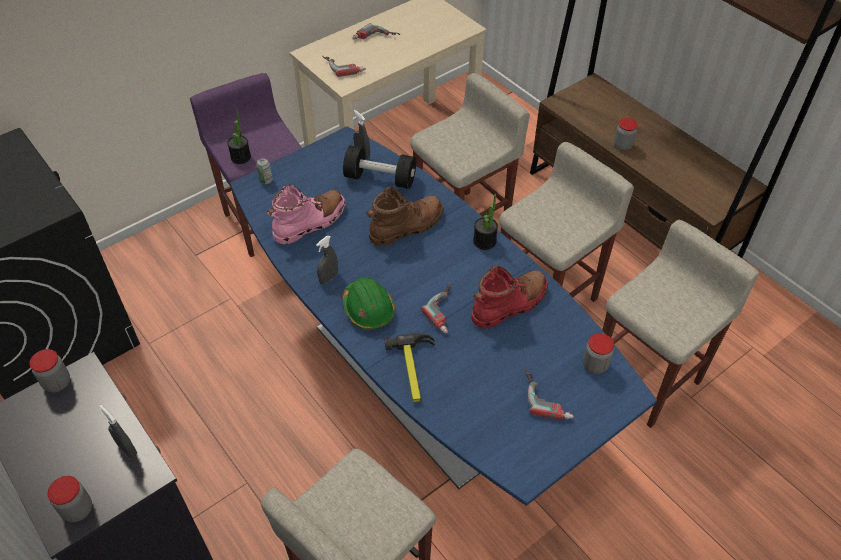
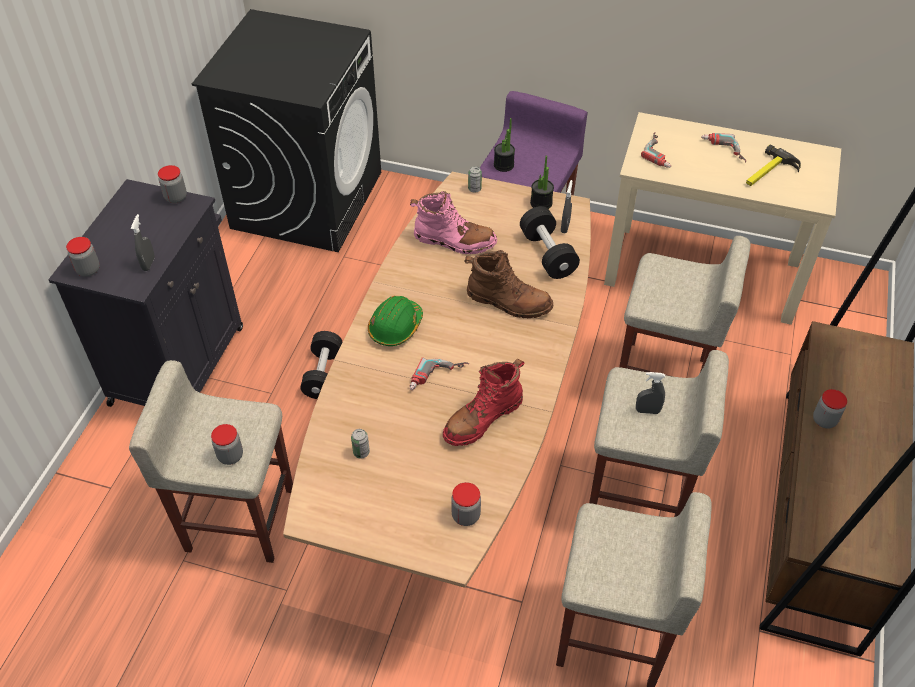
camera: 55 degrees right, 0 degrees up
blue dining table [230,126,657,506] -> brown dining table [283,172,591,588]
grey spray bottle [316,236,338,285] -> grey spray bottle moved to [636,372,665,414]
hammer [384,333,435,402] -> hammer moved to [746,144,801,186]
red boot [471,265,548,329] -> red boot turned 120 degrees clockwise [443,359,524,446]
potted plant [473,194,498,250] -> potted plant moved to [530,156,554,209]
power drill [525,370,574,420] -> none
none -> jar [211,424,243,465]
none -> black dumbbell [300,331,343,399]
none -> can [351,429,370,458]

